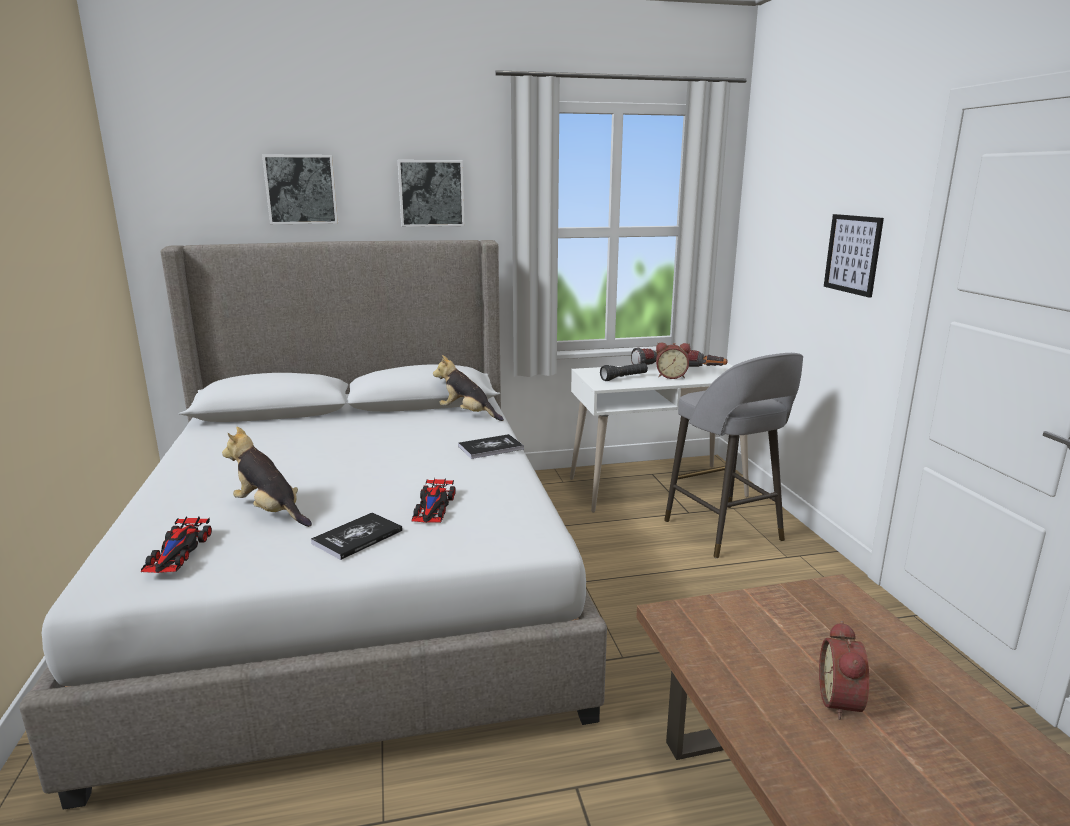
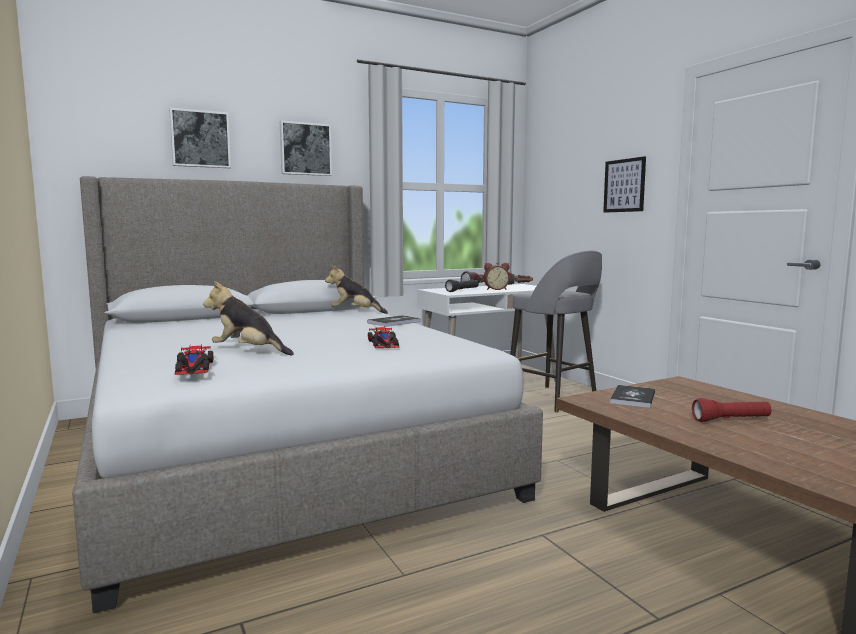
camera: 15 degrees left, 10 degrees down
book [311,512,403,560] -> book moved to [610,385,655,408]
alarm clock [819,621,869,720] -> red flashlight [692,398,771,422]

